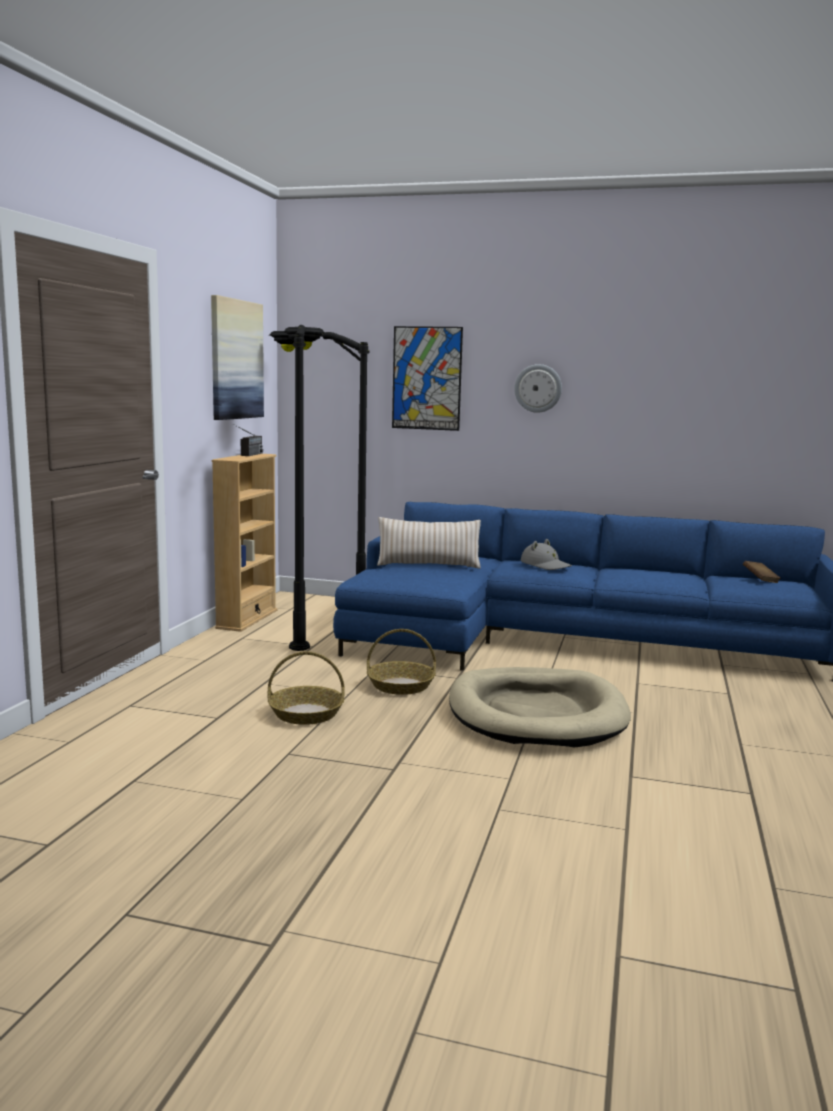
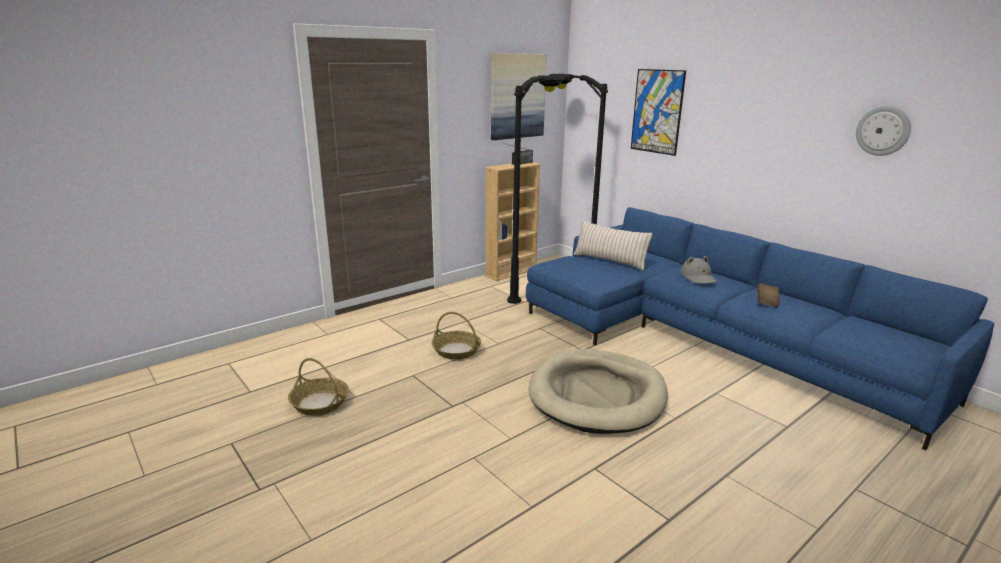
camera: 35 degrees right, 10 degrees up
basket [367,629,436,695] -> basket moved to [288,358,349,416]
wall clock [514,364,562,413] -> wall clock moved to [856,106,911,156]
brown book [743,561,781,583] -> brown book moved to [758,283,780,308]

